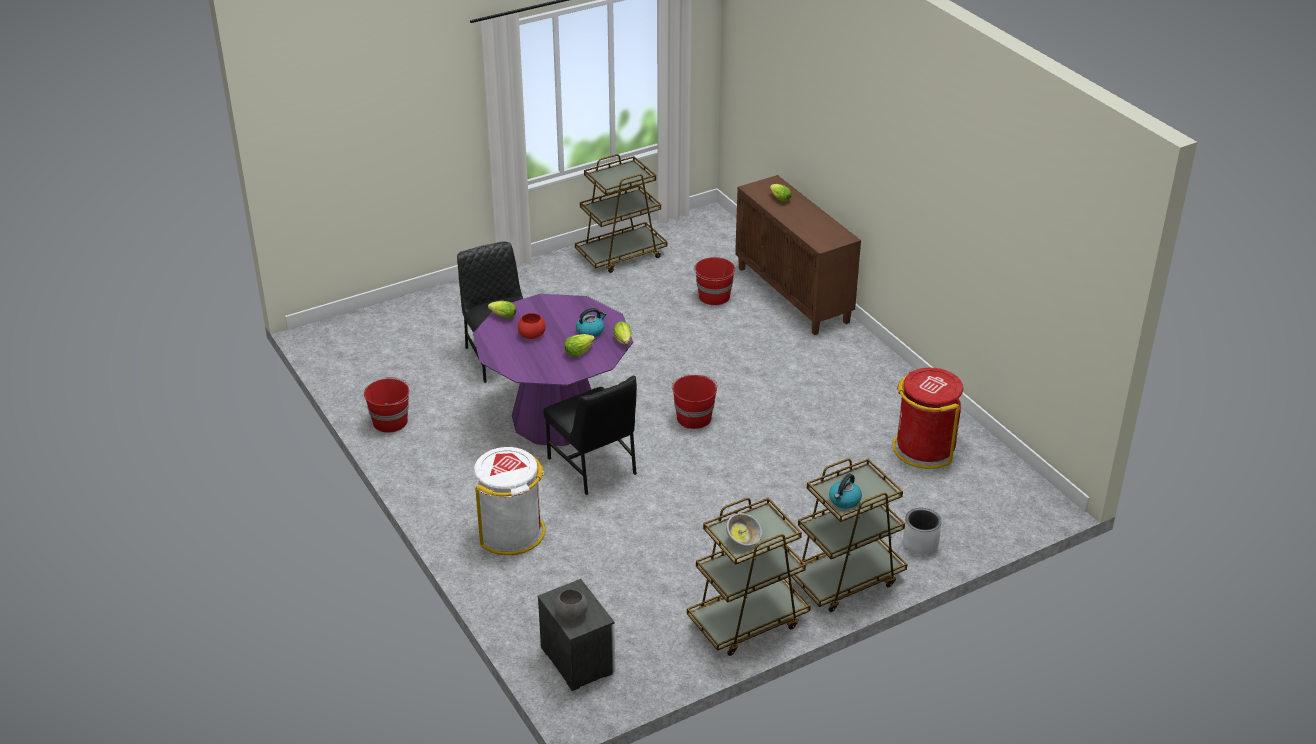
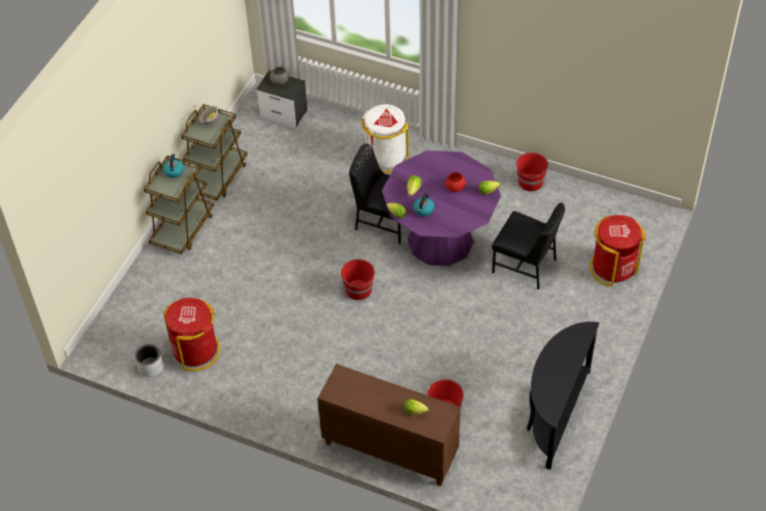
camera: 145 degrees right, 15 degrees up
brown cart [575,154,667,273] -> black console table [527,322,599,470]
grey planter [903,508,942,554] -> grey planter moved to [135,344,163,377]
none -> red trash can [590,215,645,287]

